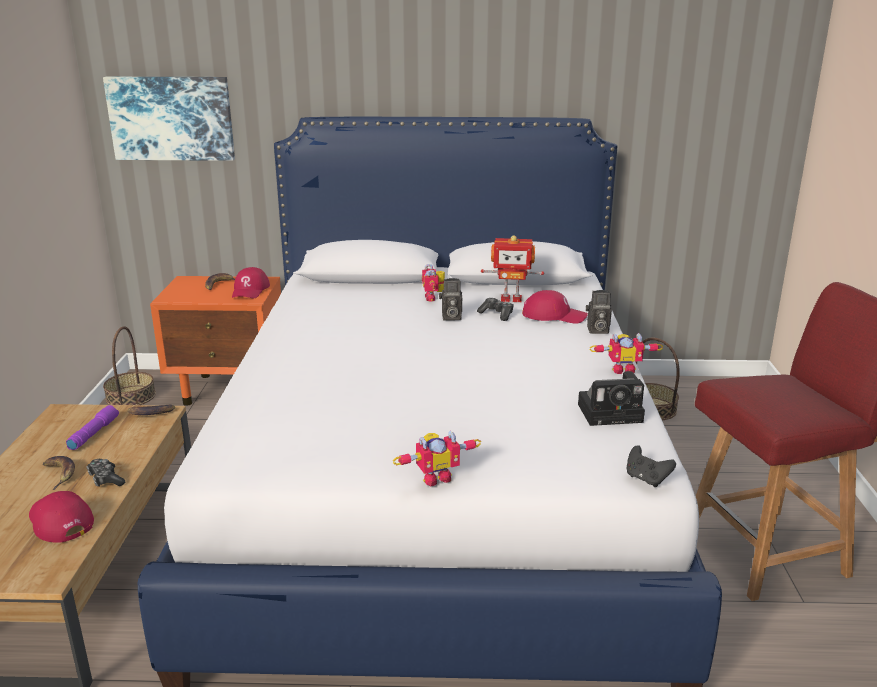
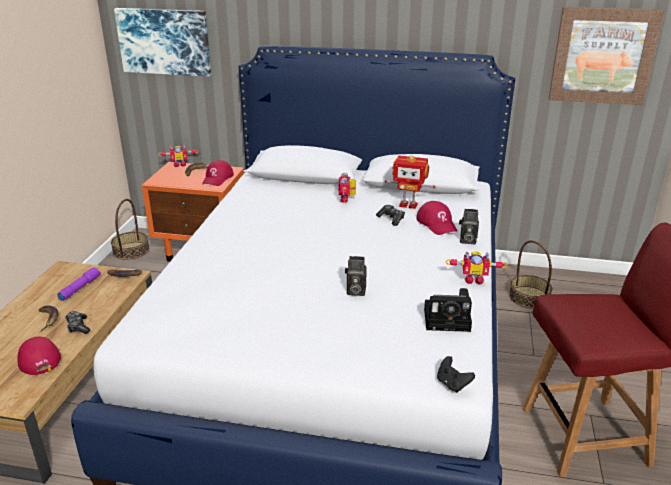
camera: 10 degrees right, 5 degrees up
toy robot [393,431,481,487] -> toy robot moved to [159,145,198,167]
camera [439,278,462,321] -> camera moved to [345,256,367,296]
red cap [522,290,588,324] -> red cap turned 45 degrees clockwise [416,201,458,235]
none -> picture [549,6,664,105]

